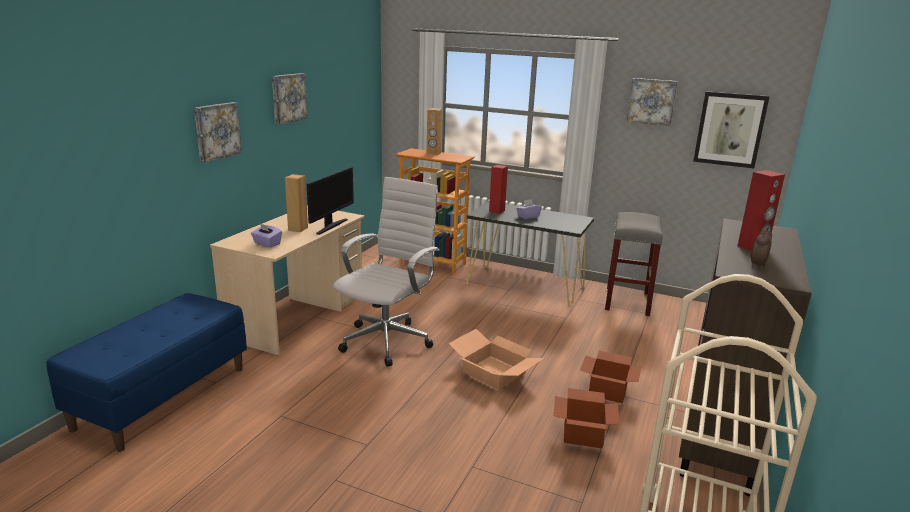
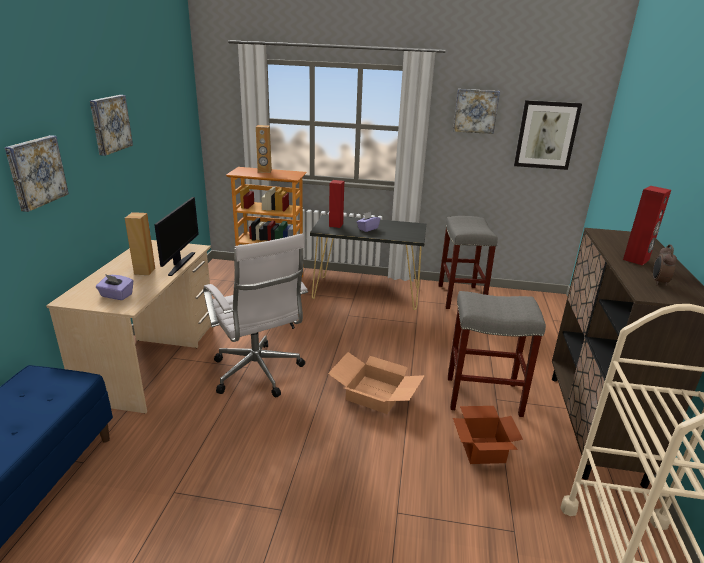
camera: 15 degrees left, 5 degrees up
white office chair [333,177,440,367] -> white office chair turned 135 degrees clockwise [203,234,308,397]
cardboard box [580,351,642,403] -> grey stool [448,291,546,417]

